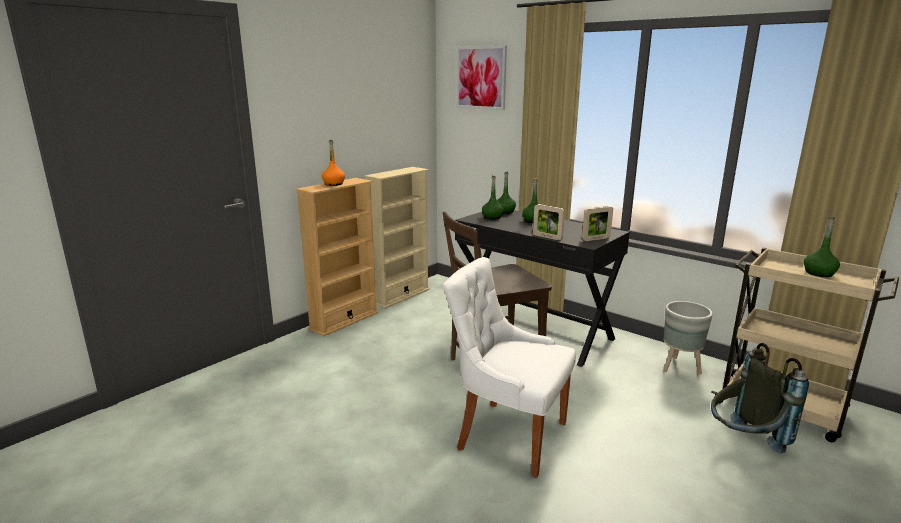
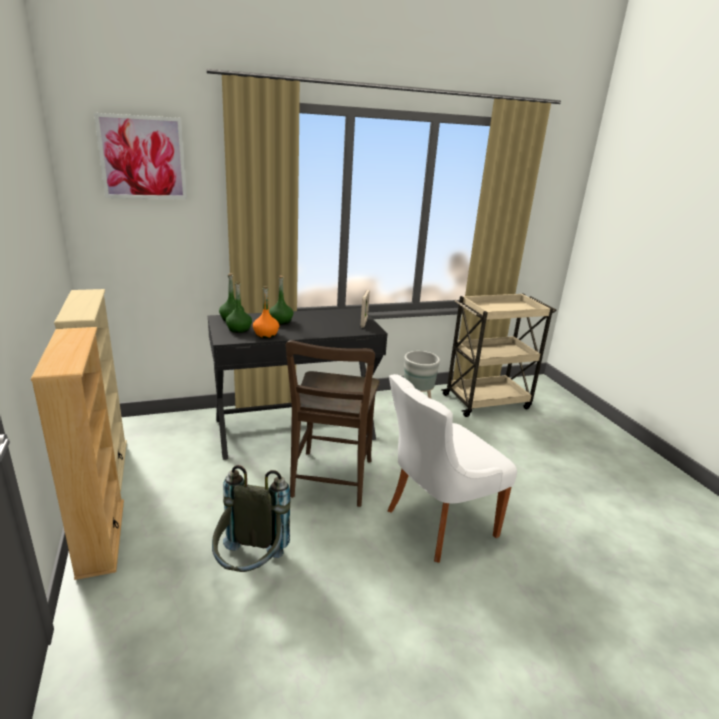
camera: 60 degrees left, 5 degrees up
orange bottle [322,140,345,186] -> orange bottle moved to [253,286,279,338]
picture frame [533,204,565,240] -> none
grey backpack [711,343,809,453] -> grey backpack moved to [212,465,291,572]
green bottle [804,217,840,277] -> none

